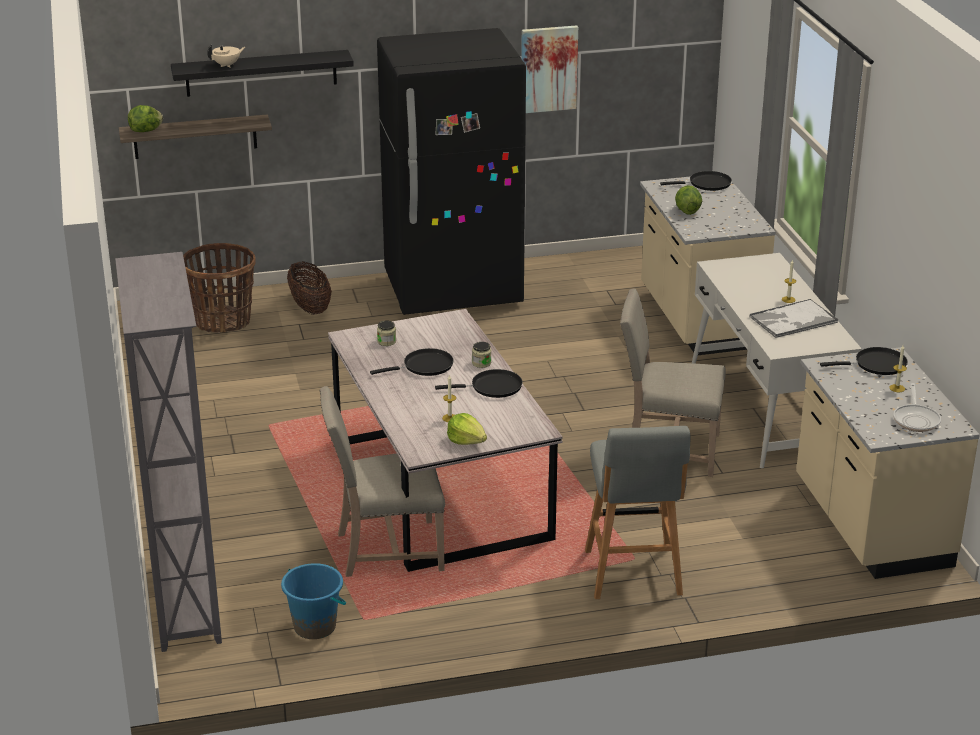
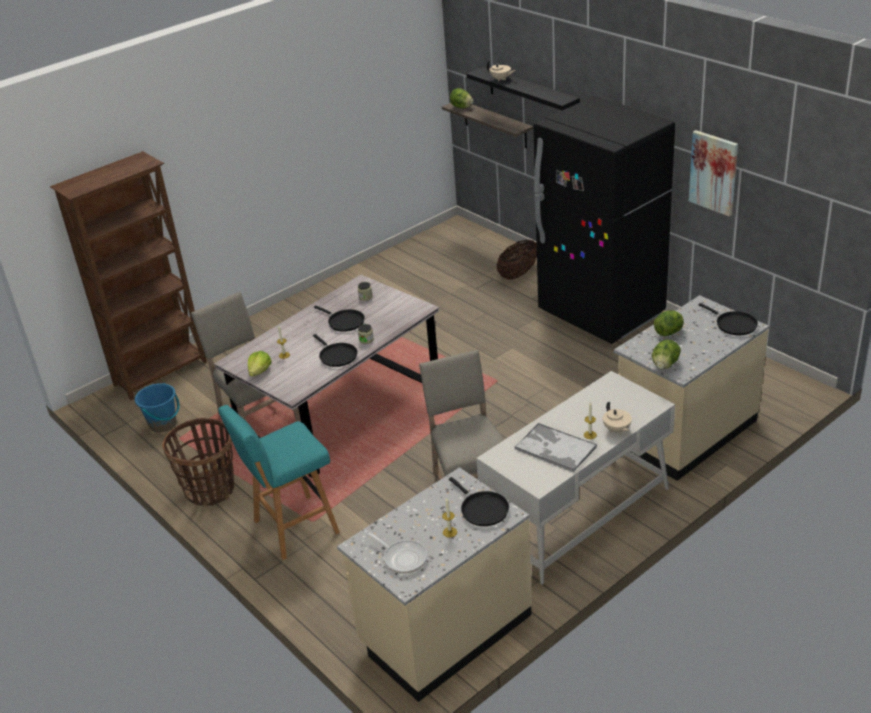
camera: 65 degrees right, 5 degrees up
grey bookcase [115,252,222,652] -> brown bookcase [50,151,207,400]
basket [183,243,255,333] -> basket moved to [162,417,234,507]
grey stool [585,426,691,599] -> turquoise stool [218,405,340,560]
frying pan [893,383,941,432] -> frying pan turned 120 degrees counterclockwise [364,530,427,573]
none -> beige teapot [603,402,632,434]
none -> lettuce [652,340,681,369]

